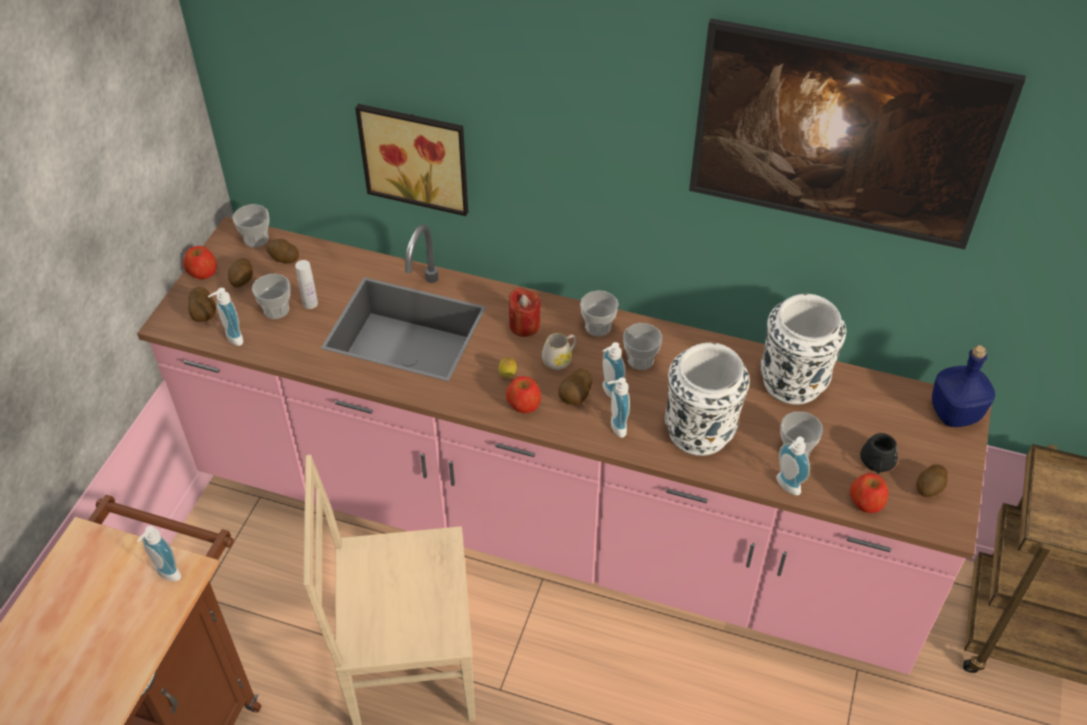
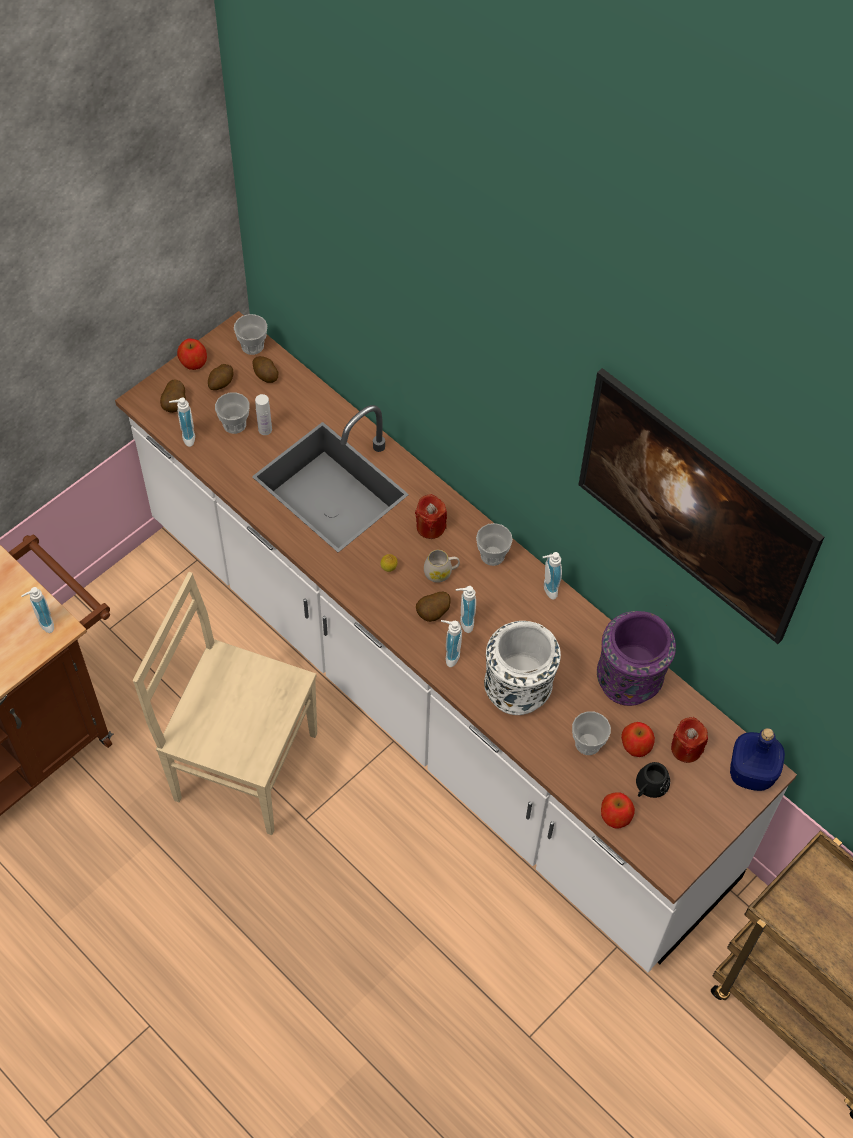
camera: 25 degrees right, 10 degrees up
pink counter [137,216,992,675] -> white counter [115,311,797,972]
picture [355,104,468,216] -> none
apple [506,376,541,413] -> apple moved to [621,722,655,757]
cup [623,323,662,370] -> none
white vase [760,294,846,405] -> purple vase [597,611,676,706]
soap dispenser [776,437,810,495] -> soap dispenser moved to [543,552,562,600]
potato [916,464,948,497] -> none
none -> red candle [671,717,708,763]

